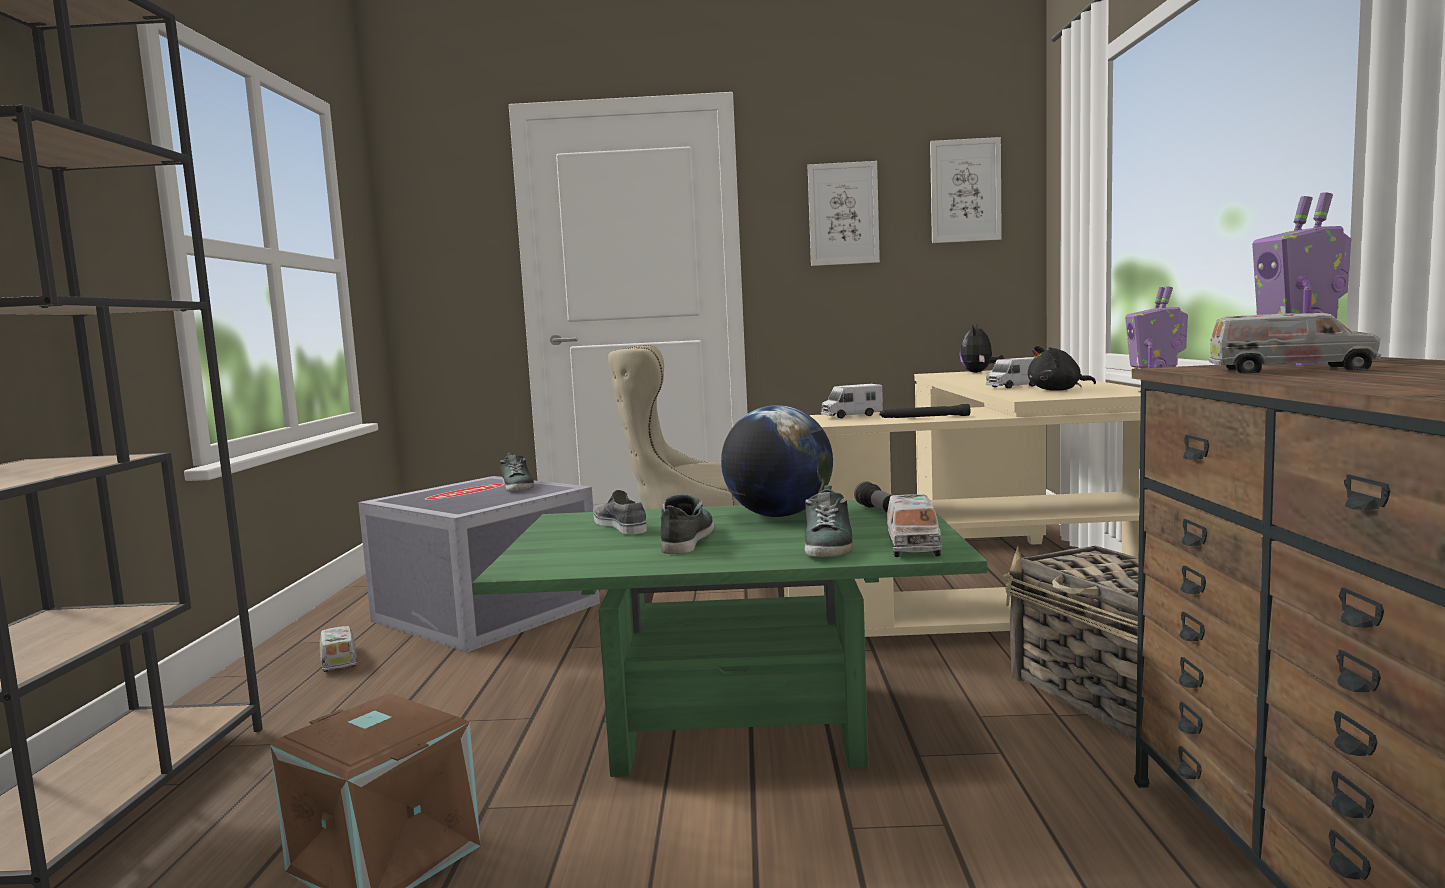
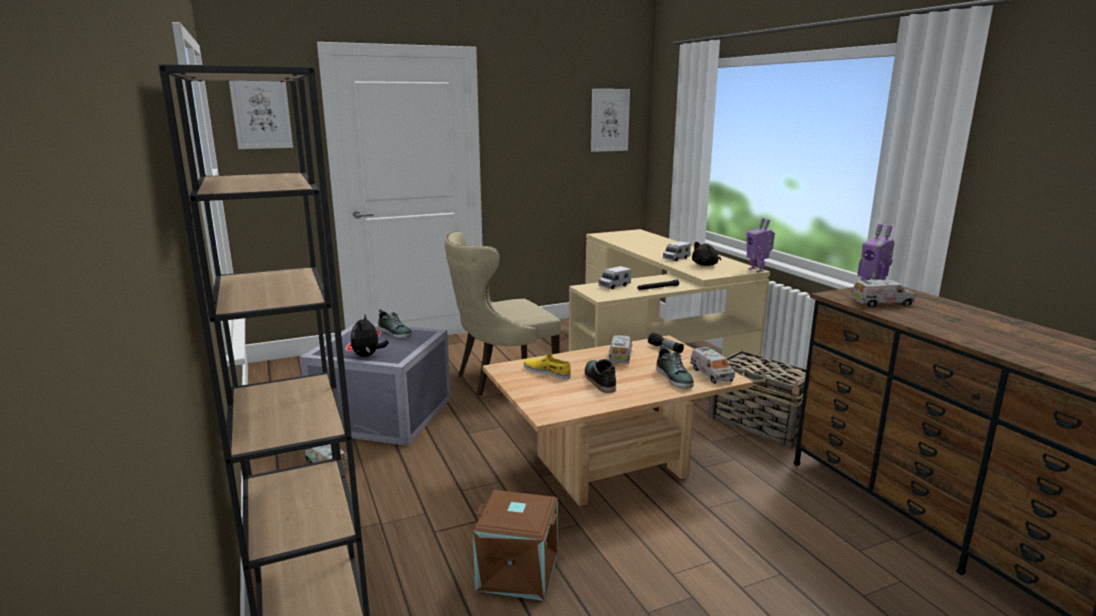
camera: 25 degrees left, 10 degrees up
green coffee table [472,500,987,777] -> beige coffee table [483,335,753,506]
grey shoe [593,490,647,534] -> yellow shoe [524,354,571,380]
globe [721,405,833,517] -> toy truck [609,335,632,364]
picture [808,161,880,266] -> picture moved to [229,81,293,149]
plush toy [960,324,1004,373] -> plush toy moved to [350,313,389,357]

